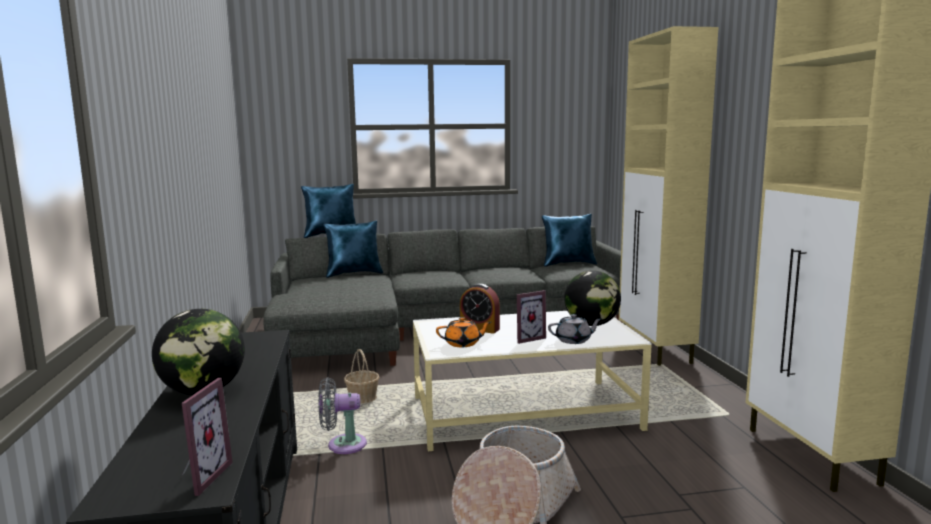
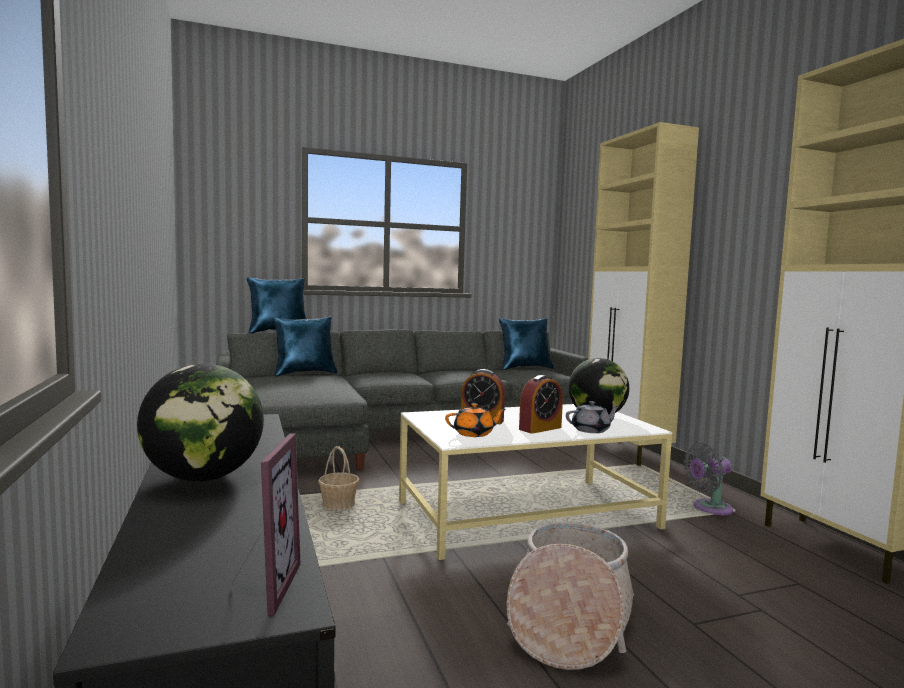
camera: 10 degrees left, 5 degrees down
grey fan [318,378,367,454] -> grey fan moved to [684,443,733,515]
picture frame [517,290,546,344] -> alarm clock [519,375,563,434]

